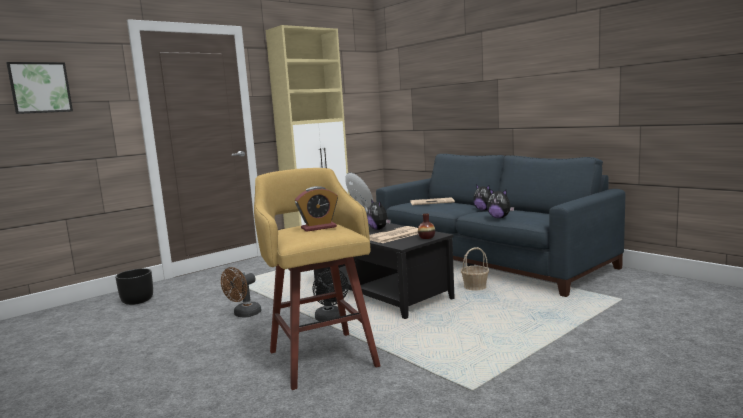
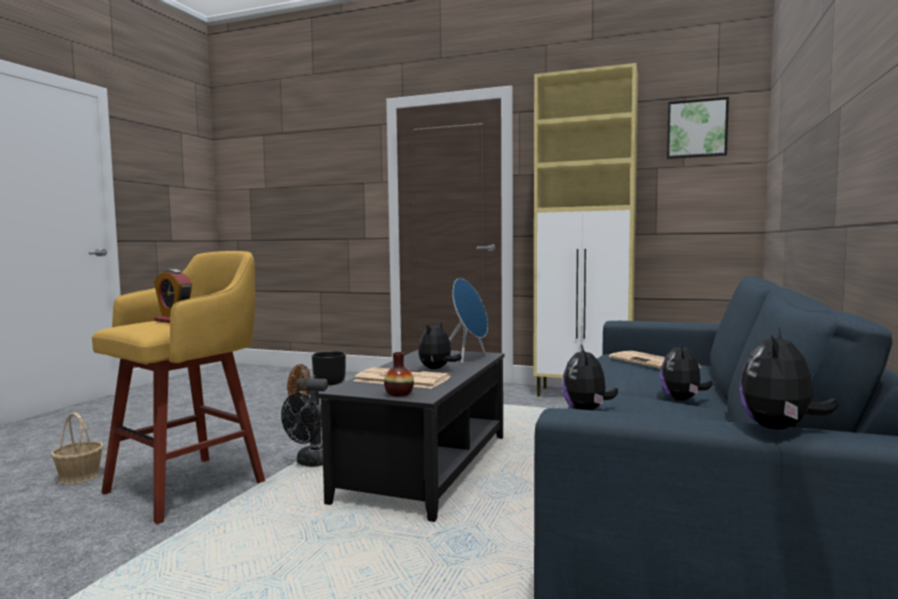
camera: 60 degrees right, 5 degrees down
picture [7,62,73,114] -> picture moved to [667,97,729,159]
basket [461,247,489,290] -> basket moved to [51,412,104,484]
none -> plush toy [740,328,838,429]

